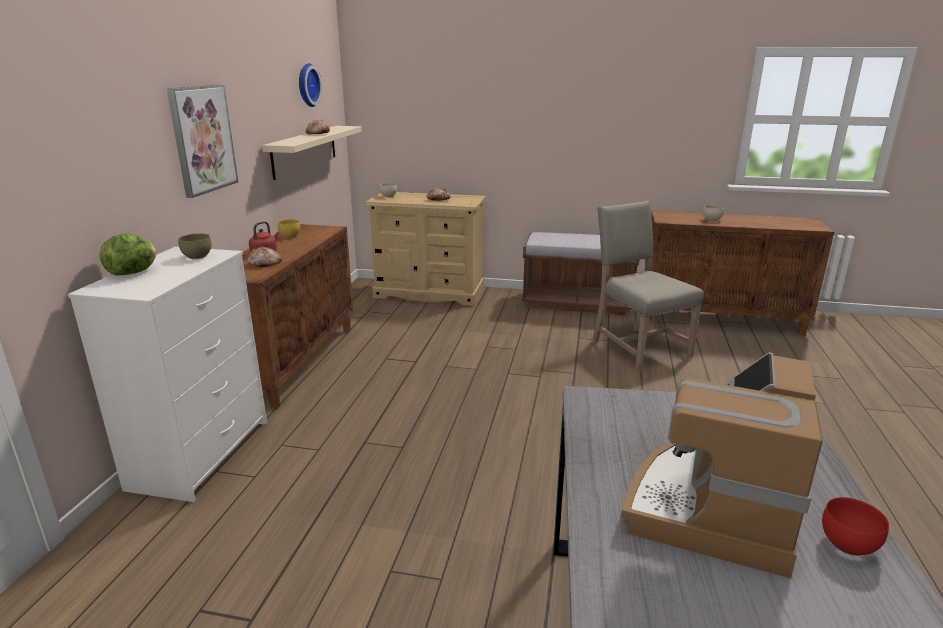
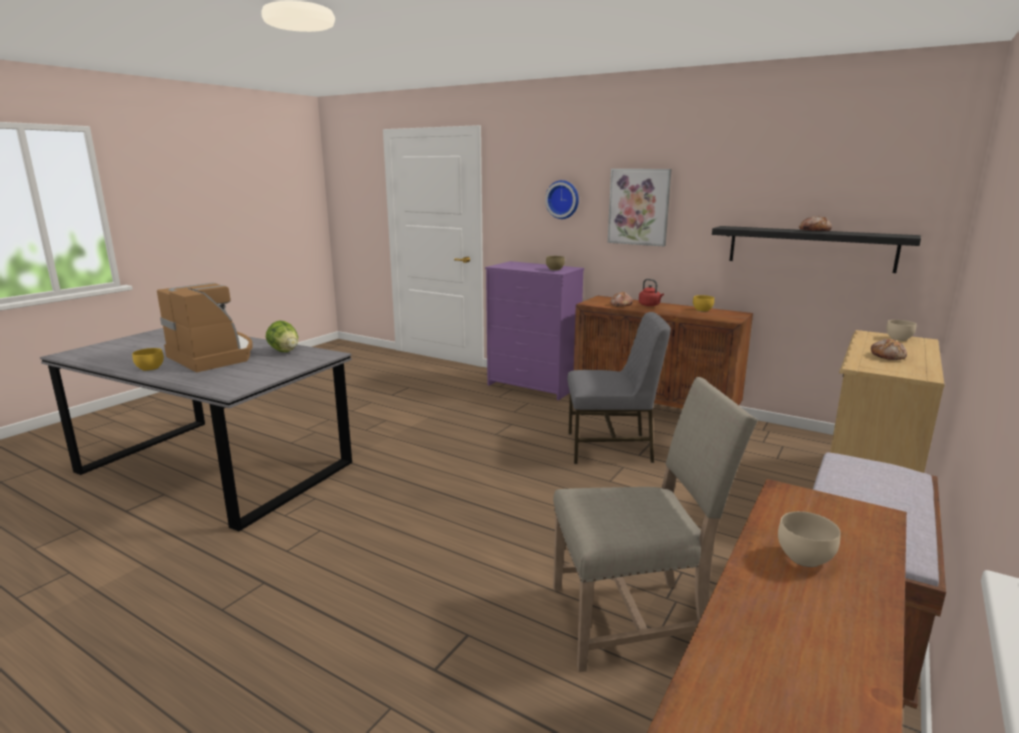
camera: 110 degrees right, 5 degrees down
white dresser [68,247,267,502] -> purple dresser [485,261,584,400]
lettuce [100,234,157,275] -> lettuce moved to [266,321,298,352]
beige shelf [262,126,362,180] -> black shelf [712,226,921,273]
wall clock [299,63,322,107] -> wall clock moved to [545,180,579,219]
red bowl [822,497,889,556] -> yellow bowl [132,348,164,371]
none -> grey chair [567,312,671,464]

